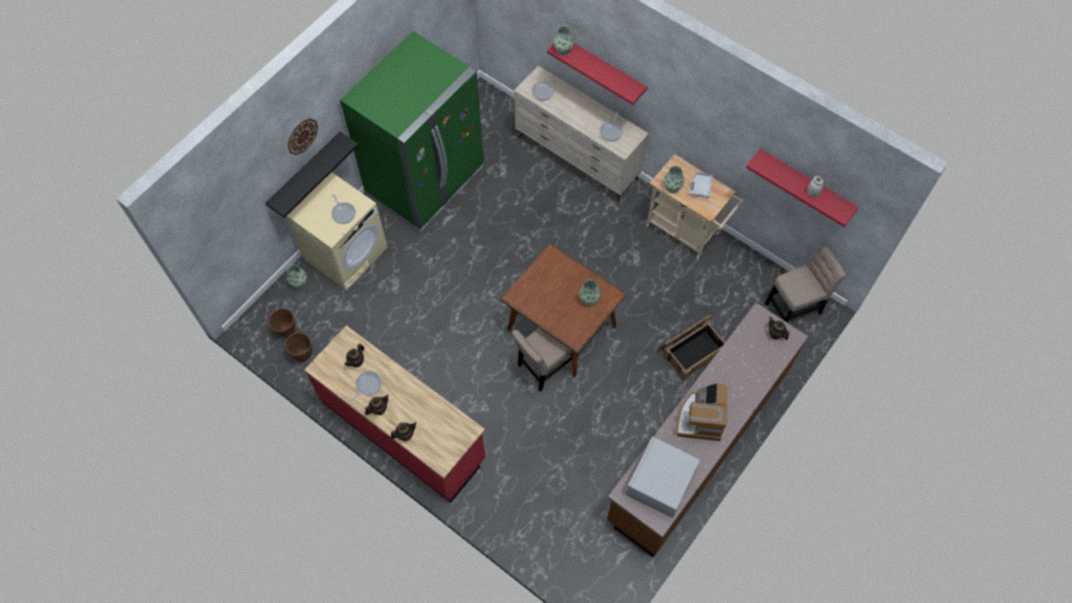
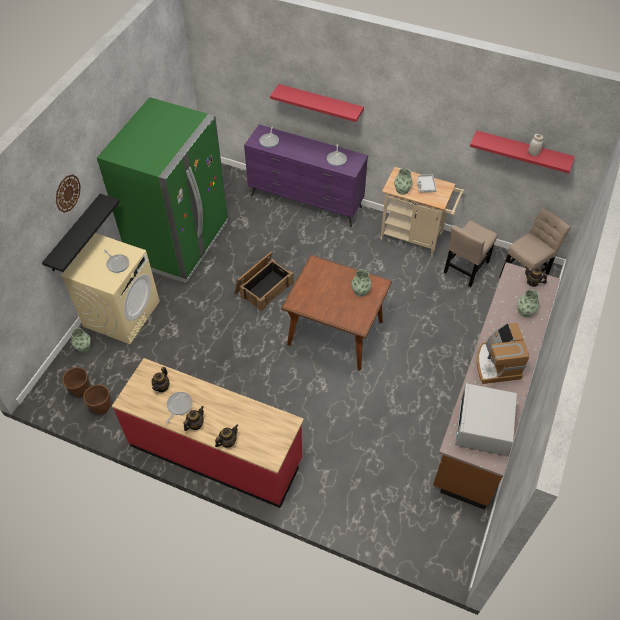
camera: 15 degrees left, 10 degrees down
beige chair [512,328,572,392] -> beige chair moved to [444,220,497,287]
beige dresser [514,66,649,203] -> purple dresser [244,125,368,227]
vase [553,25,574,55] -> vase moved to [517,289,539,317]
crate [657,315,726,381] -> crate moved to [235,251,293,312]

